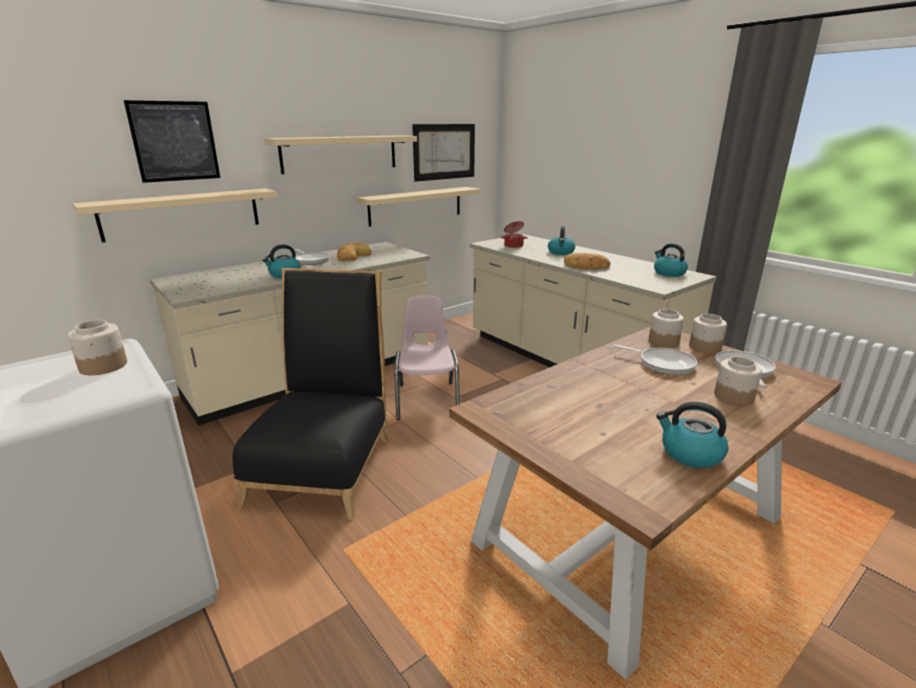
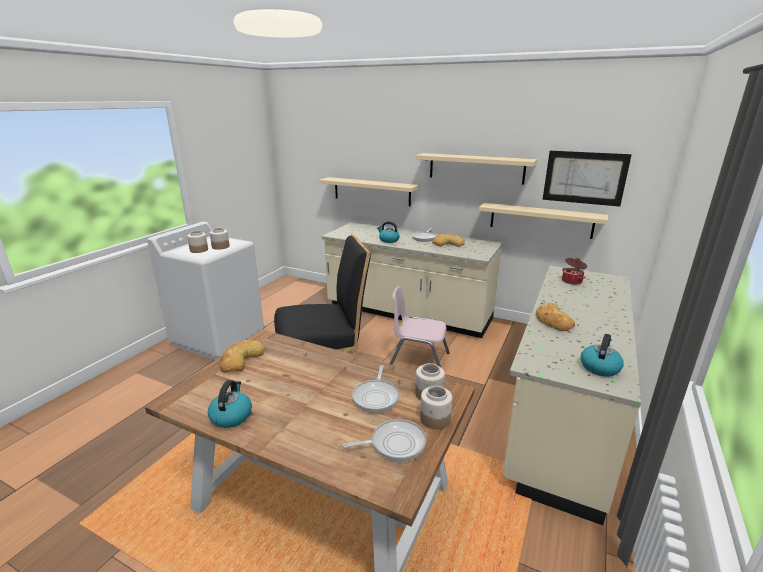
camera: 65 degrees right, 0 degrees up
picture [124,100,220,183] -> none
pink chair [394,296,460,420] -> pink chair turned 135 degrees counterclockwise [389,286,450,367]
kettle [548,226,575,255] -> none
jar [714,356,762,406] -> jar moved to [187,231,208,253]
none -> bread [219,340,264,372]

